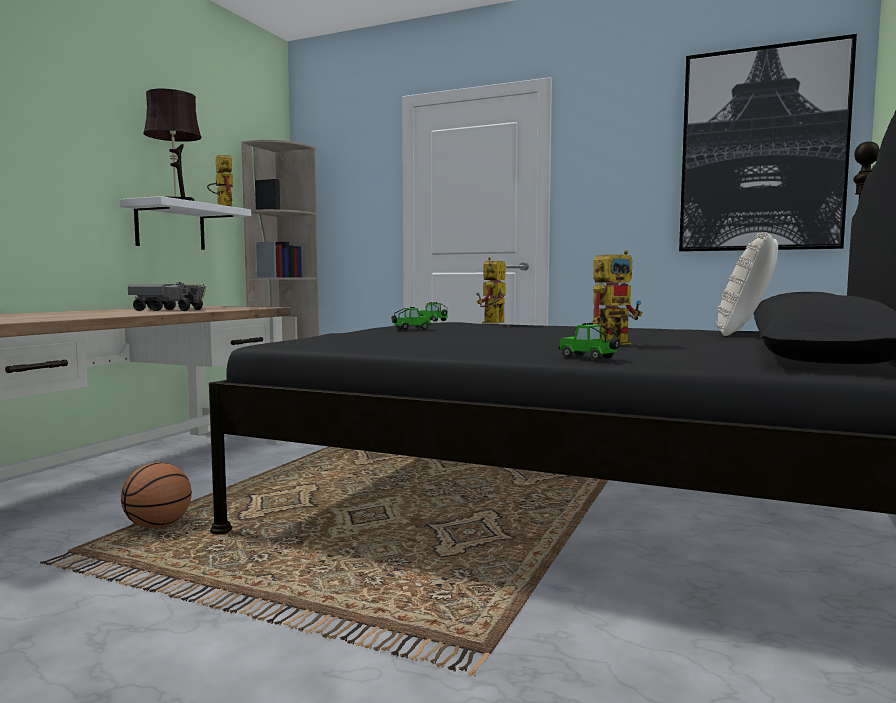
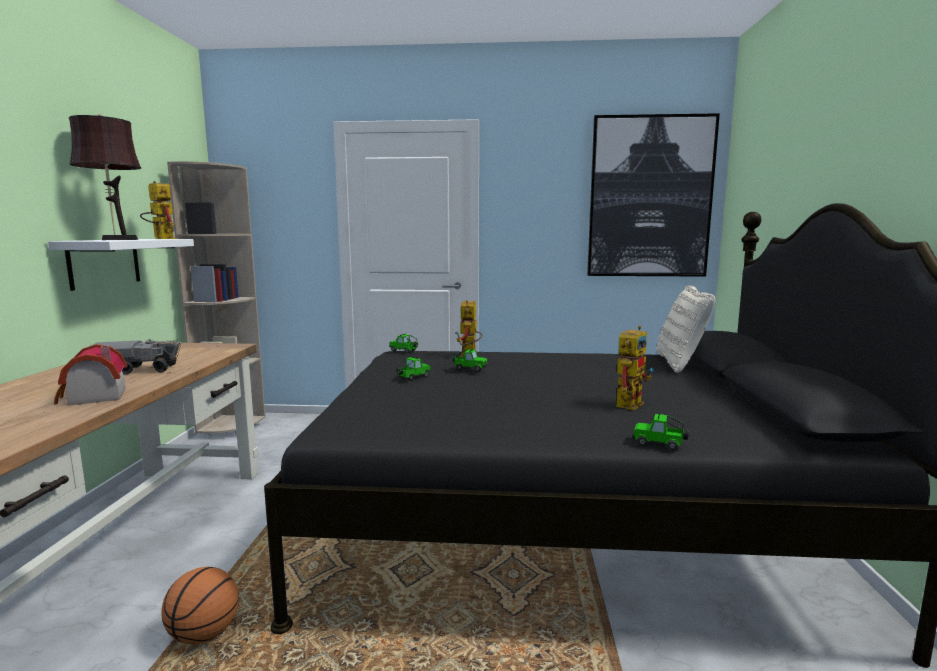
camera: 20 degrees left, 5 degrees up
none -> toy house [54,344,127,406]
none -> toy car [452,349,488,372]

